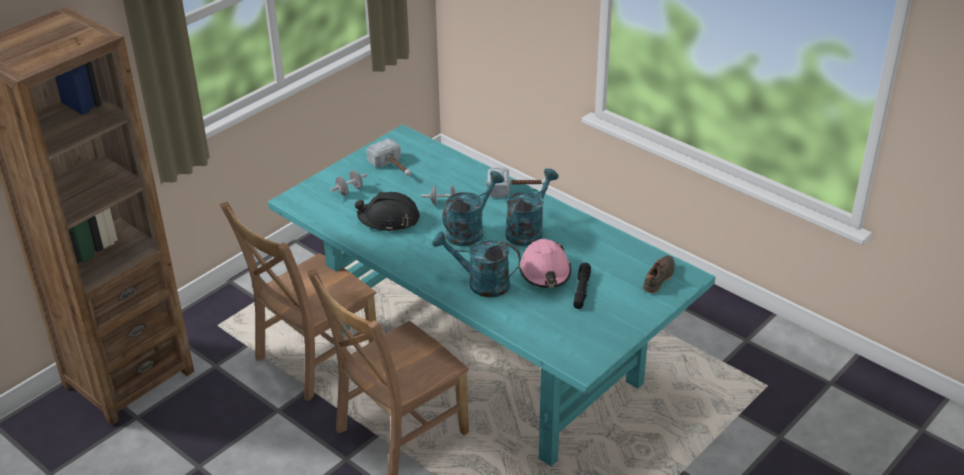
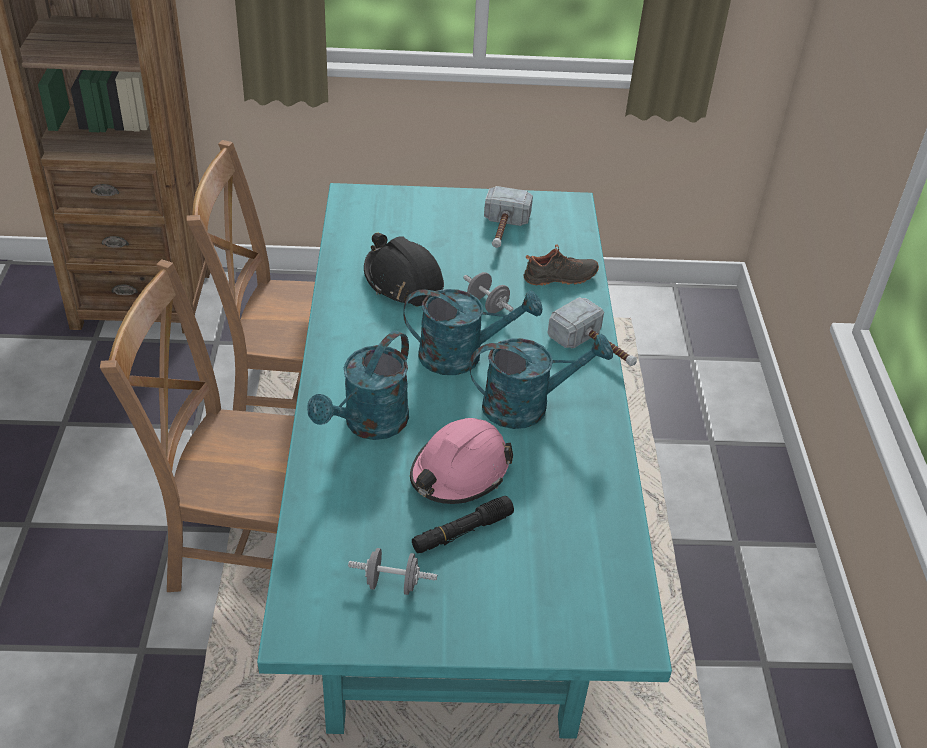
camera: 45 degrees right, 5 degrees up
grey dumbbell [330,170,367,195] -> grey dumbbell moved to [348,548,437,595]
turquoise watering can [432,231,521,297] -> turquoise watering can turned 120 degrees counterclockwise [307,331,409,440]
black shoe [643,255,675,293] -> black shoe moved to [524,245,599,286]

